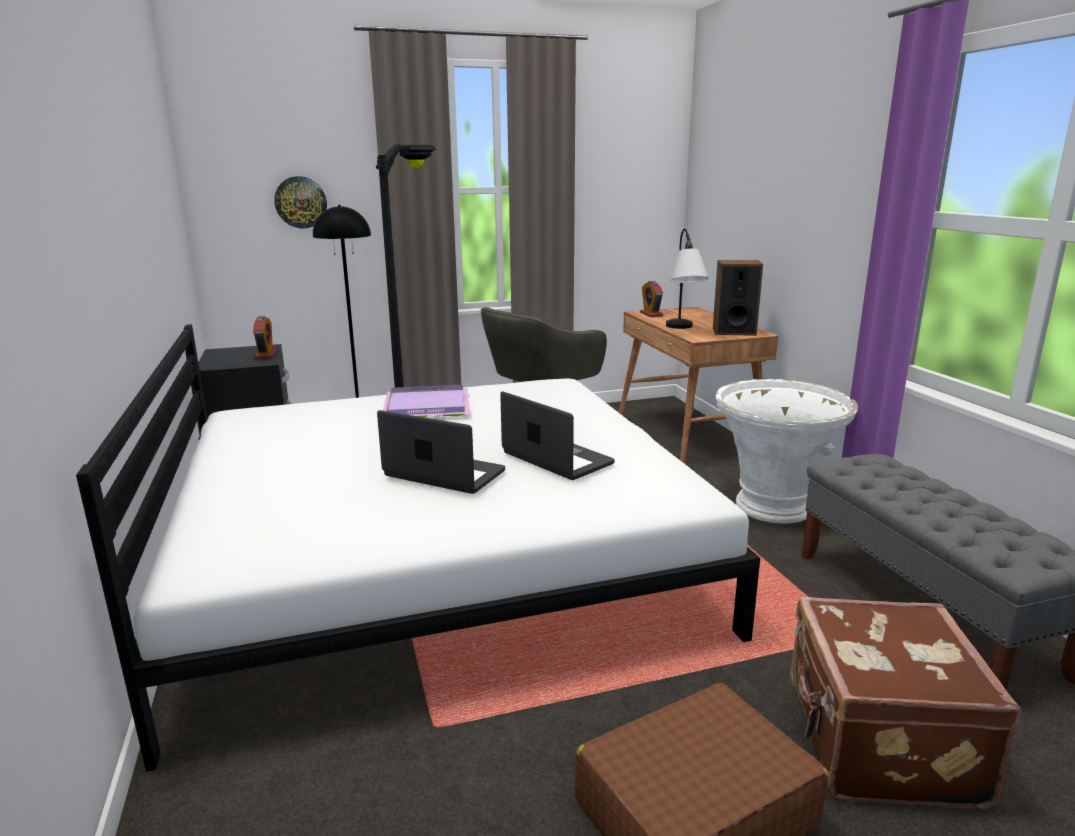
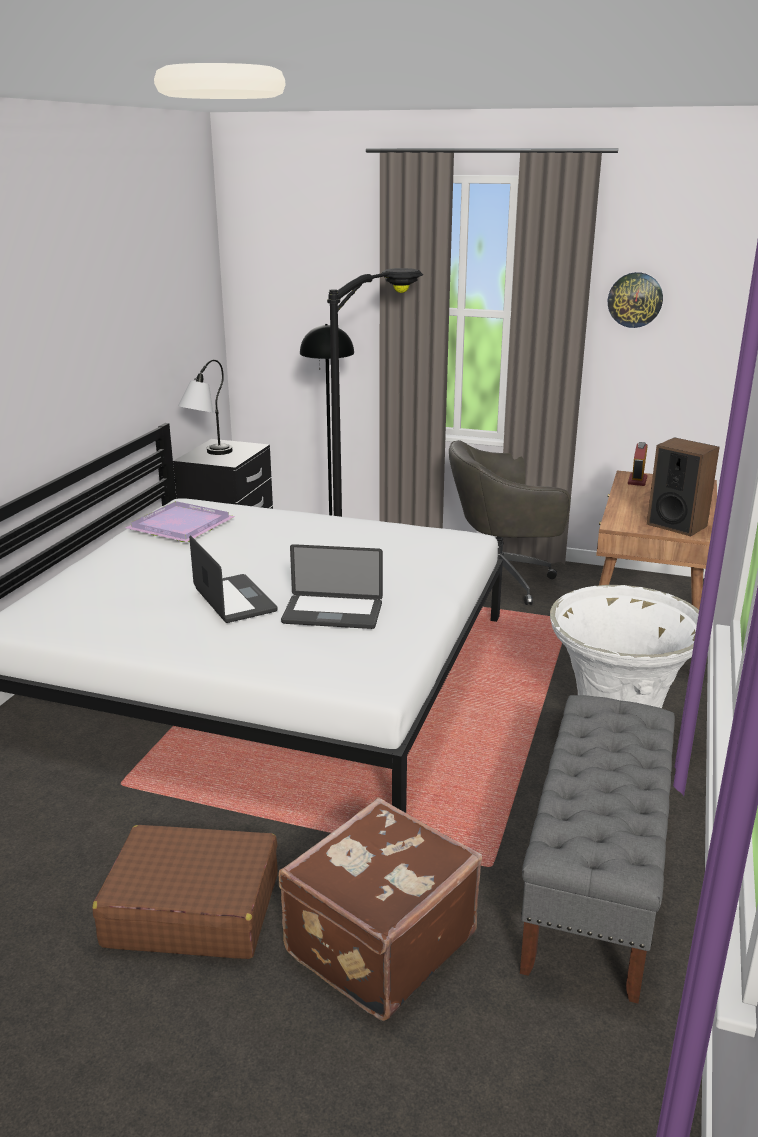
camera: 35 degrees right, 5 degrees up
alarm clock [253,316,278,359] -> none
wall clock [274,176,327,228] -> wall clock moved to [608,272,663,328]
purple tray [383,385,470,417] -> purple tray moved to [125,501,235,542]
laptop [500,391,615,480] -> laptop turned 105 degrees clockwise [281,544,383,629]
table lamp [666,229,709,329] -> table lamp moved to [178,360,233,455]

